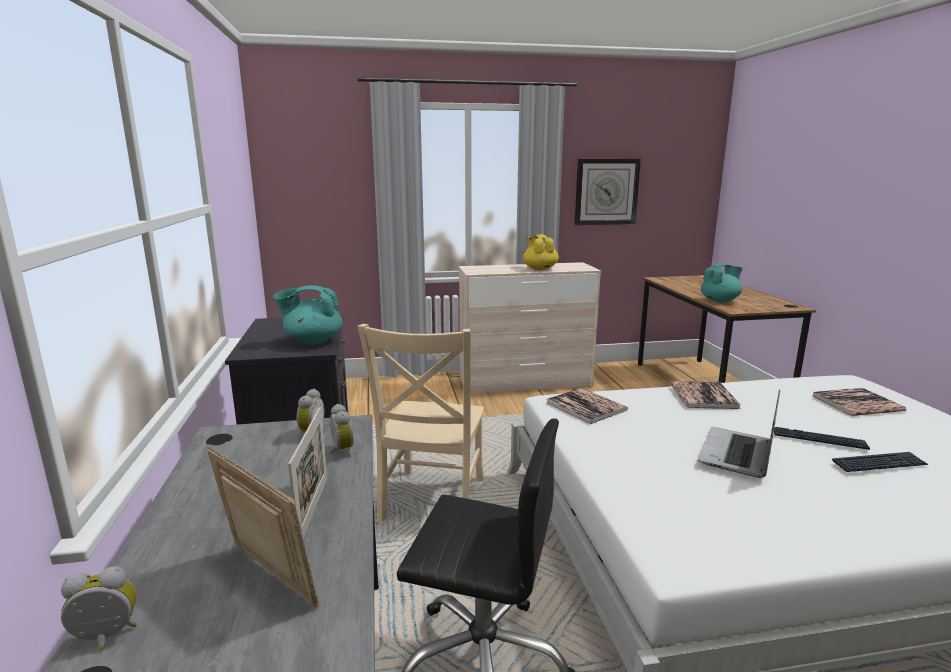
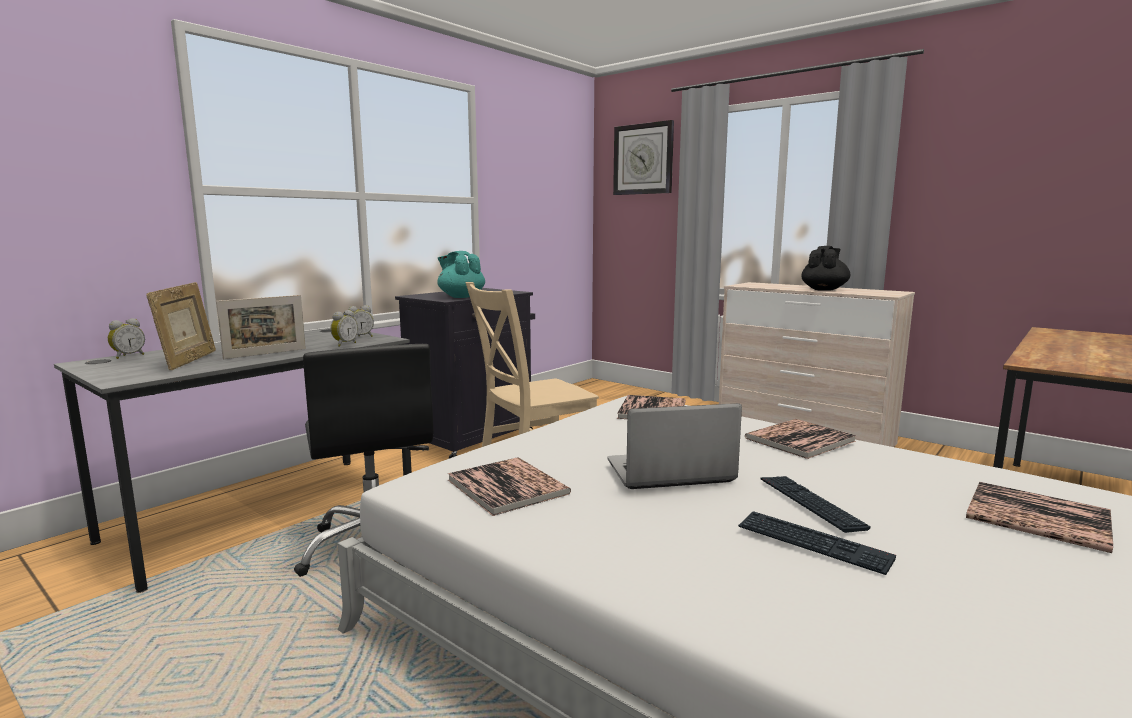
camera: 50 degrees right, 5 degrees down
alarm clock [61,566,137,652] -> alarm clock turned 90 degrees clockwise [108,318,145,359]
yellow teapot [523,234,559,270] -> black teapot [802,246,850,291]
wall clock [575,159,641,225] -> wall clock moved to [613,120,674,195]
turquoise teapot [701,264,743,302] -> none
none -> book [448,457,571,516]

